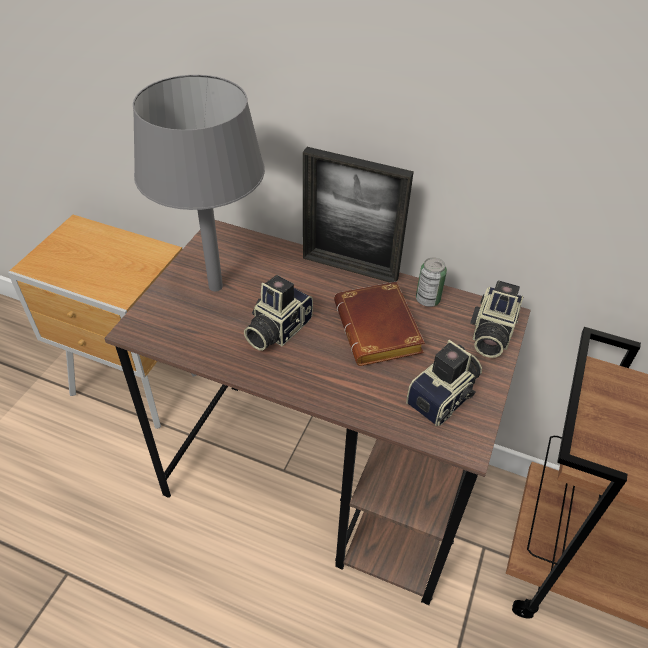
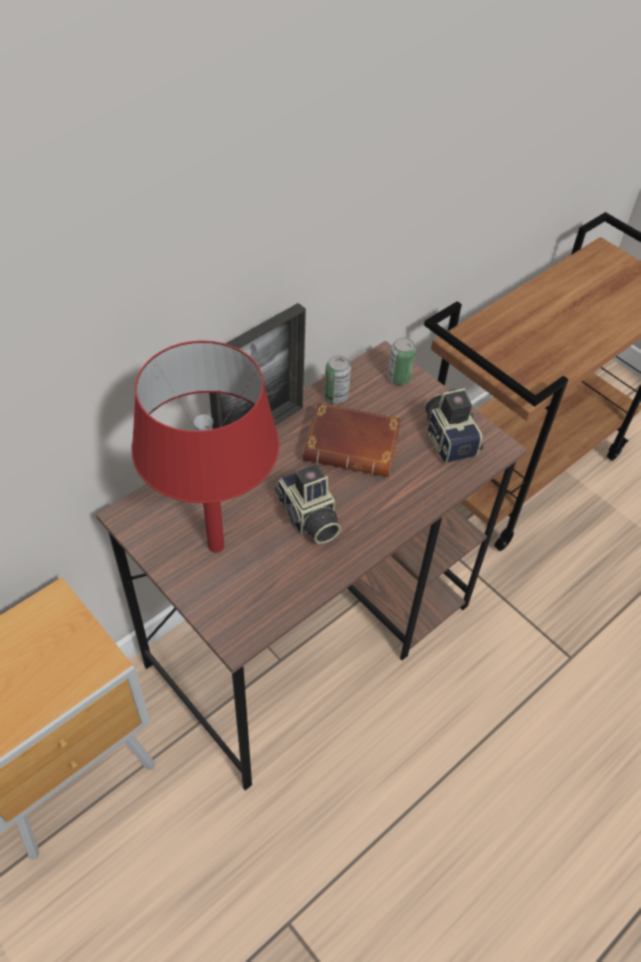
camera: 65 degrees left, 5 degrees up
grey table lamp [133,75,265,291] -> red table lamp [132,340,279,553]
camera [470,280,524,358] -> can [387,337,416,385]

